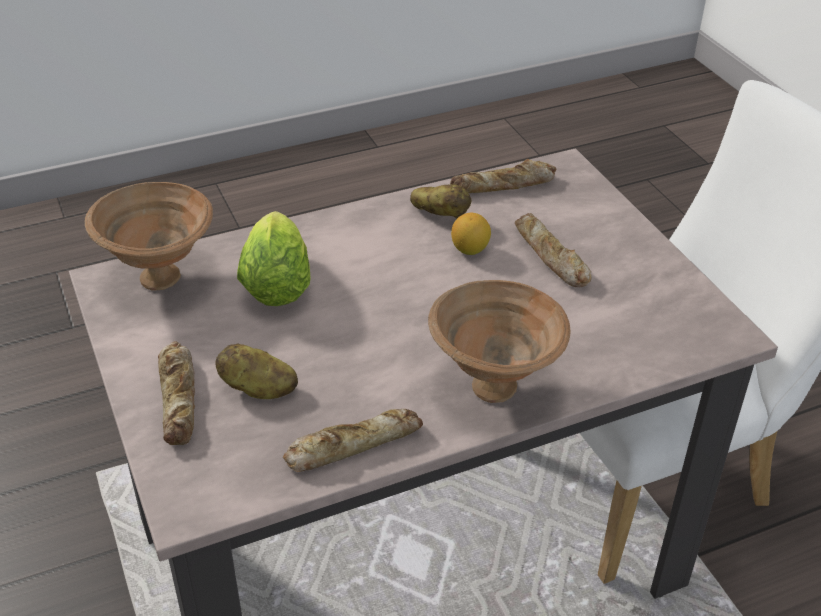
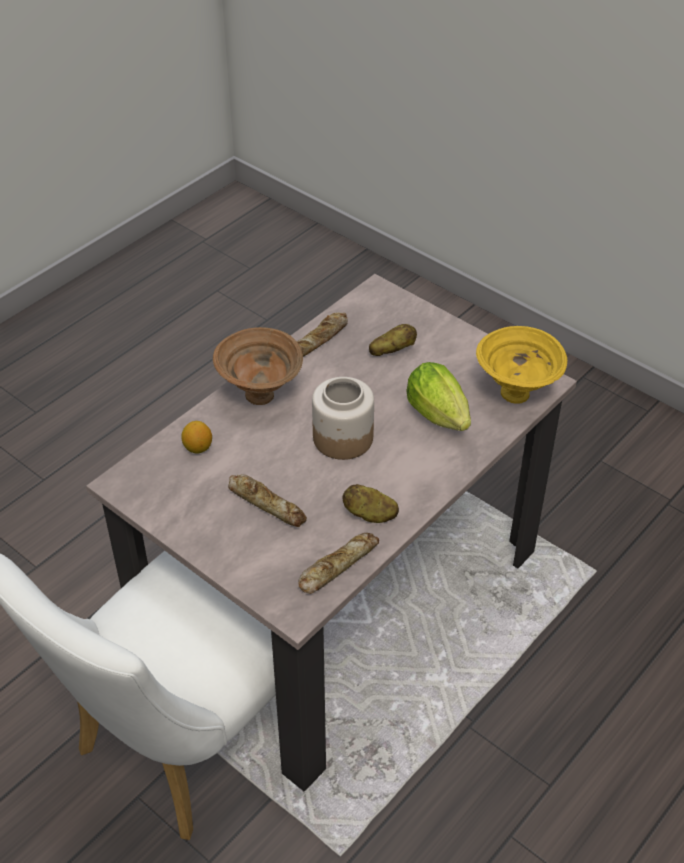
camera: 155 degrees right, 5 degrees up
brown bowl [85,182,213,291] -> yellow bowl [476,326,567,403]
bread [158,341,195,445] -> none
lemon [451,213,491,255] -> lemon moved to [181,421,212,454]
none -> jar [312,377,374,460]

